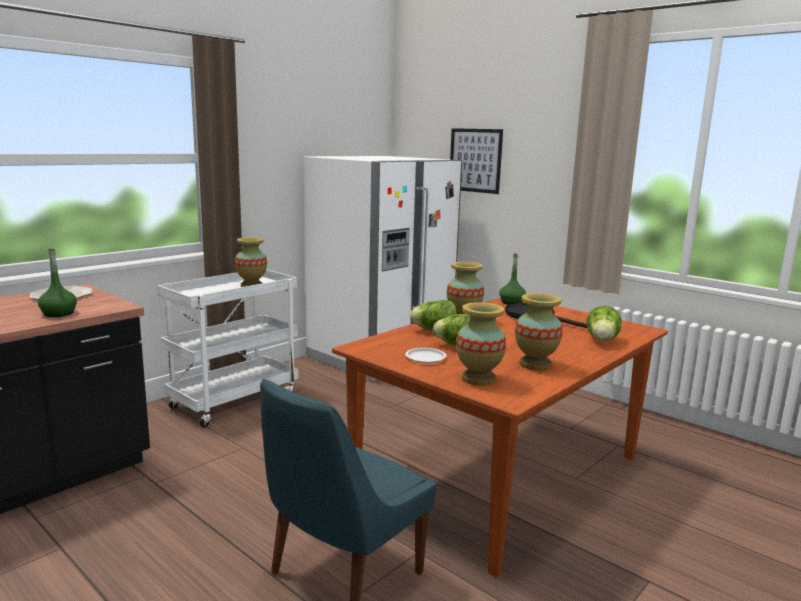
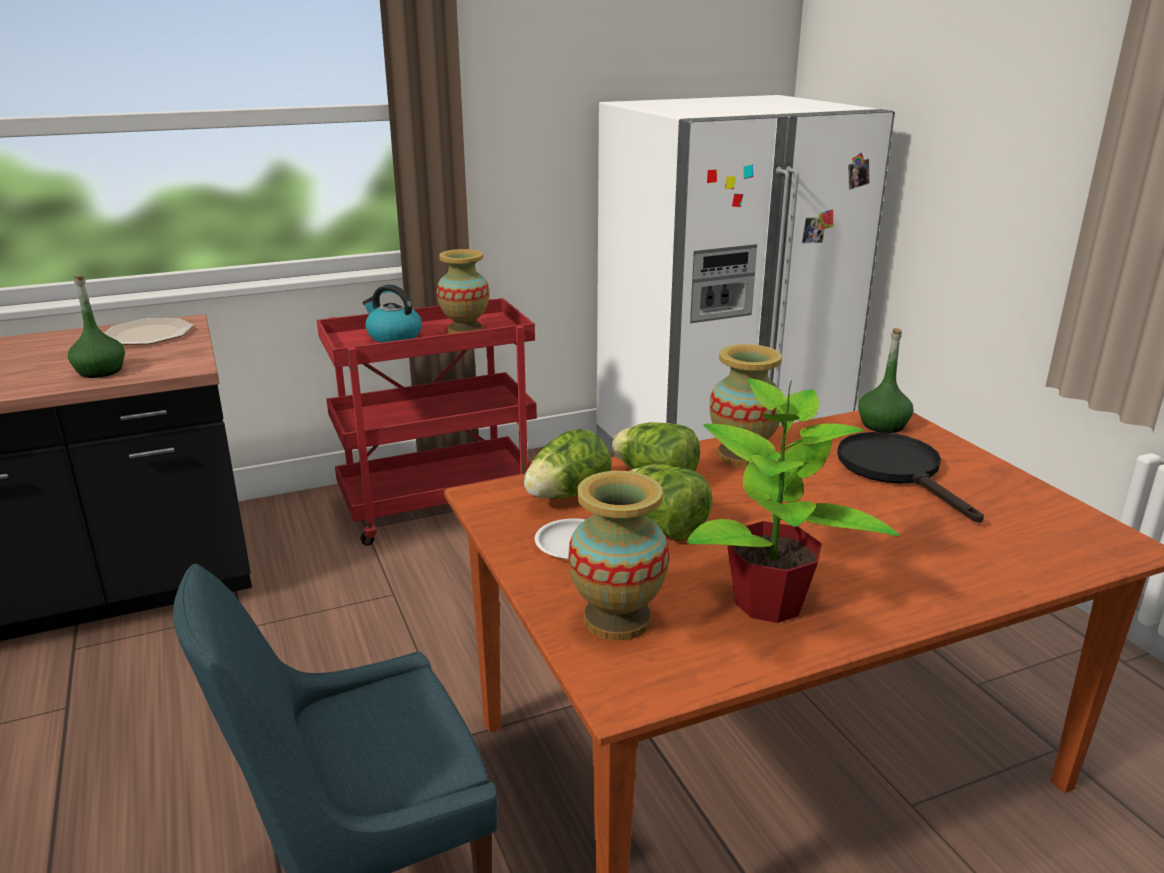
camera: 25 degrees right, 10 degrees up
white cart [157,269,299,428] -> red cart [317,298,537,546]
picture [450,128,503,194] -> none
vase [515,293,563,371] -> potted plant [687,378,900,623]
lettuce [586,306,622,341] -> lettuce moved to [524,429,612,499]
none -> kettle [362,285,422,343]

